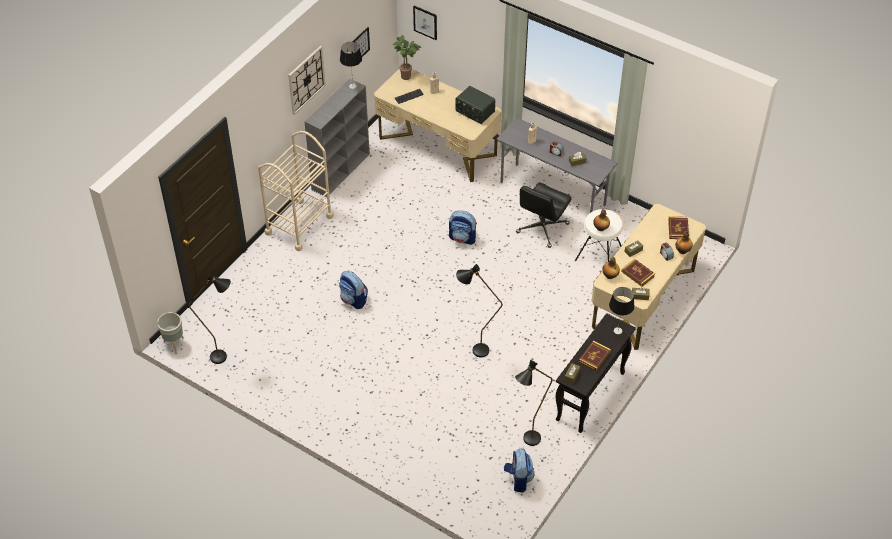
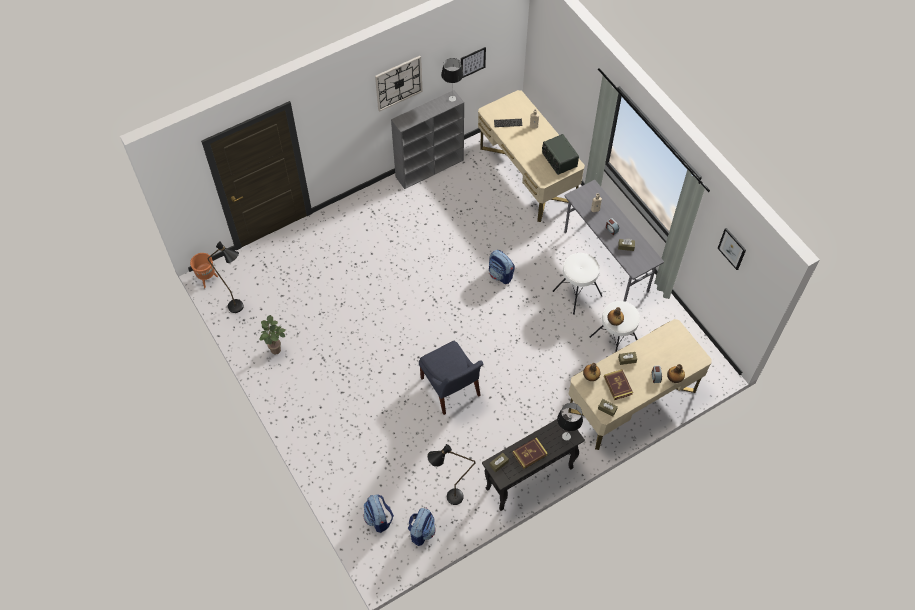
camera: 25 degrees right, 10 degrees up
grey planter [157,312,184,353] -> orange planter [190,253,218,288]
beige cart [258,131,334,251] -> none
backpack [339,271,368,309] -> backpack moved to [363,495,394,533]
potted plant [393,35,421,80] -> potted plant moved to [259,315,286,354]
picture [413,6,437,40] -> picture moved to [718,228,746,270]
black floor lamp [456,264,503,357] -> blue chair [419,341,483,415]
black office chair [516,183,572,248] -> white stool [553,253,602,315]
book [668,216,689,239] -> none

